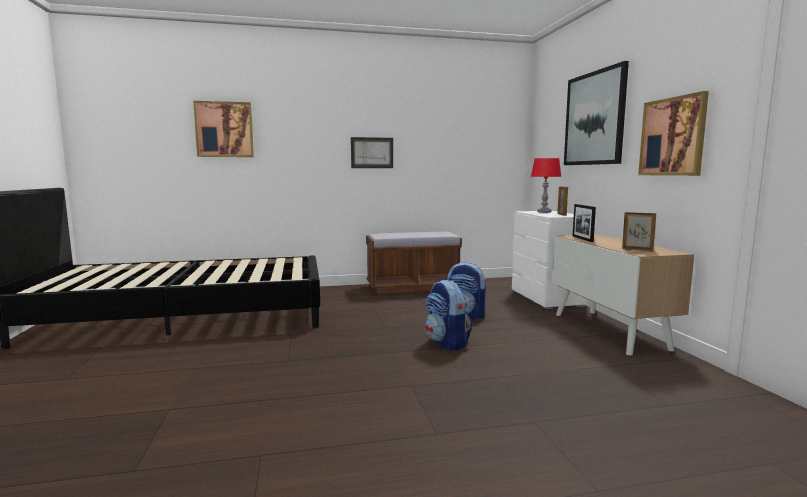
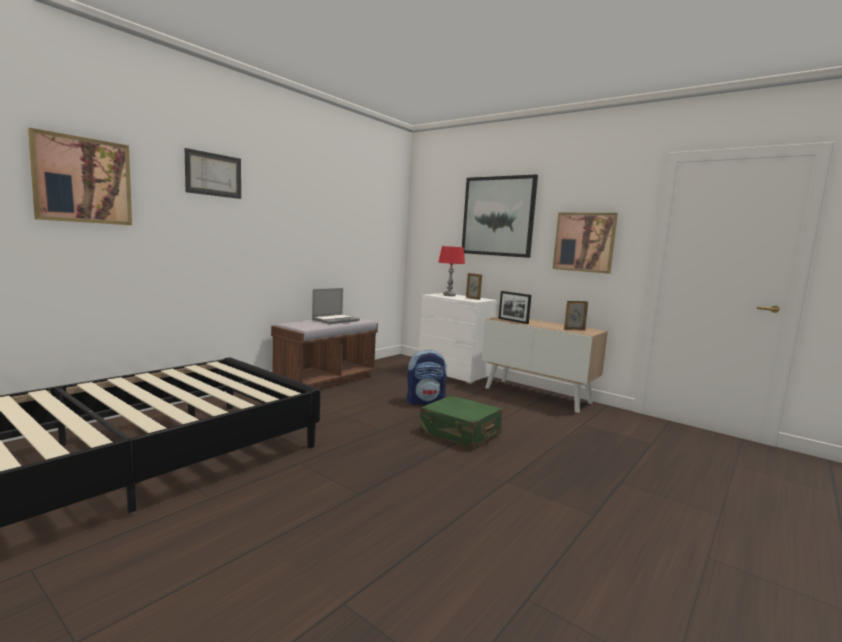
camera: 40 degrees left, 0 degrees up
picture [351,137,393,168] -> picture moved to [185,148,241,199]
backpack [425,280,472,351] -> green suitcase [420,395,503,449]
none -> laptop [312,288,360,324]

